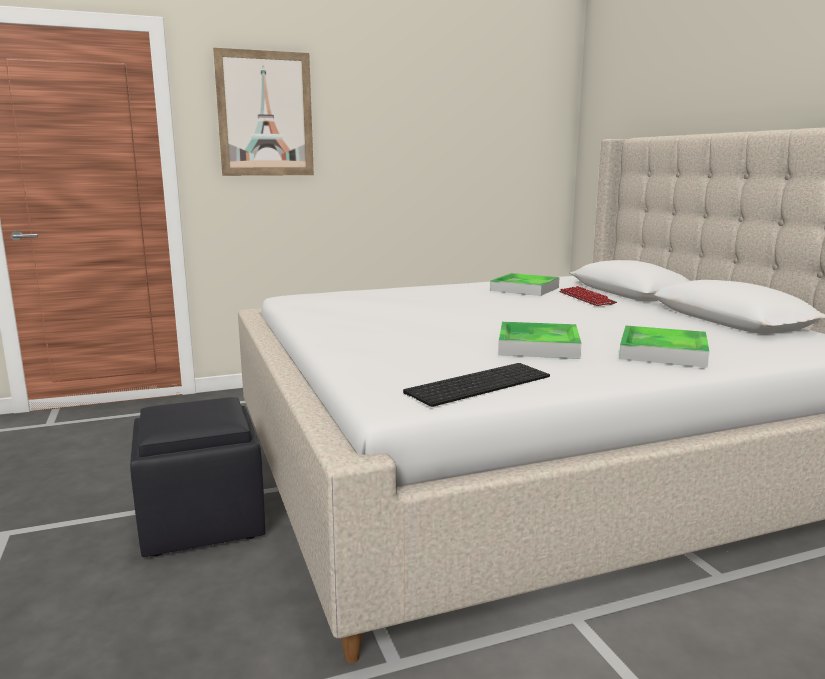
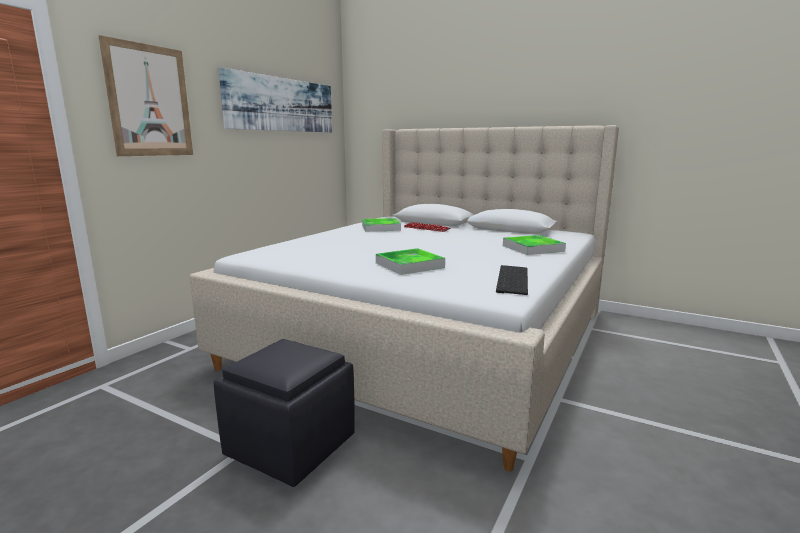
camera: 40 degrees left, 0 degrees up
tray [498,322,582,359] -> tray moved to [376,248,445,275]
none -> picture [219,67,332,133]

